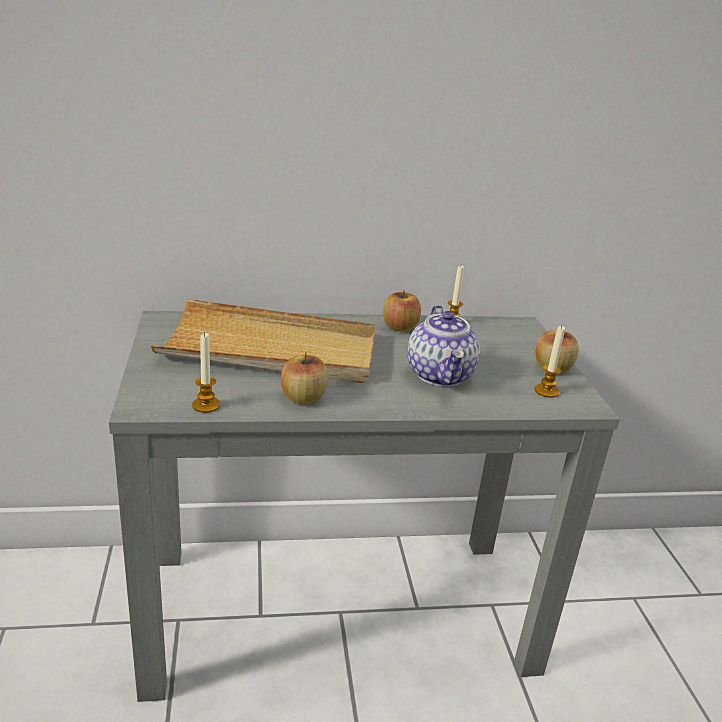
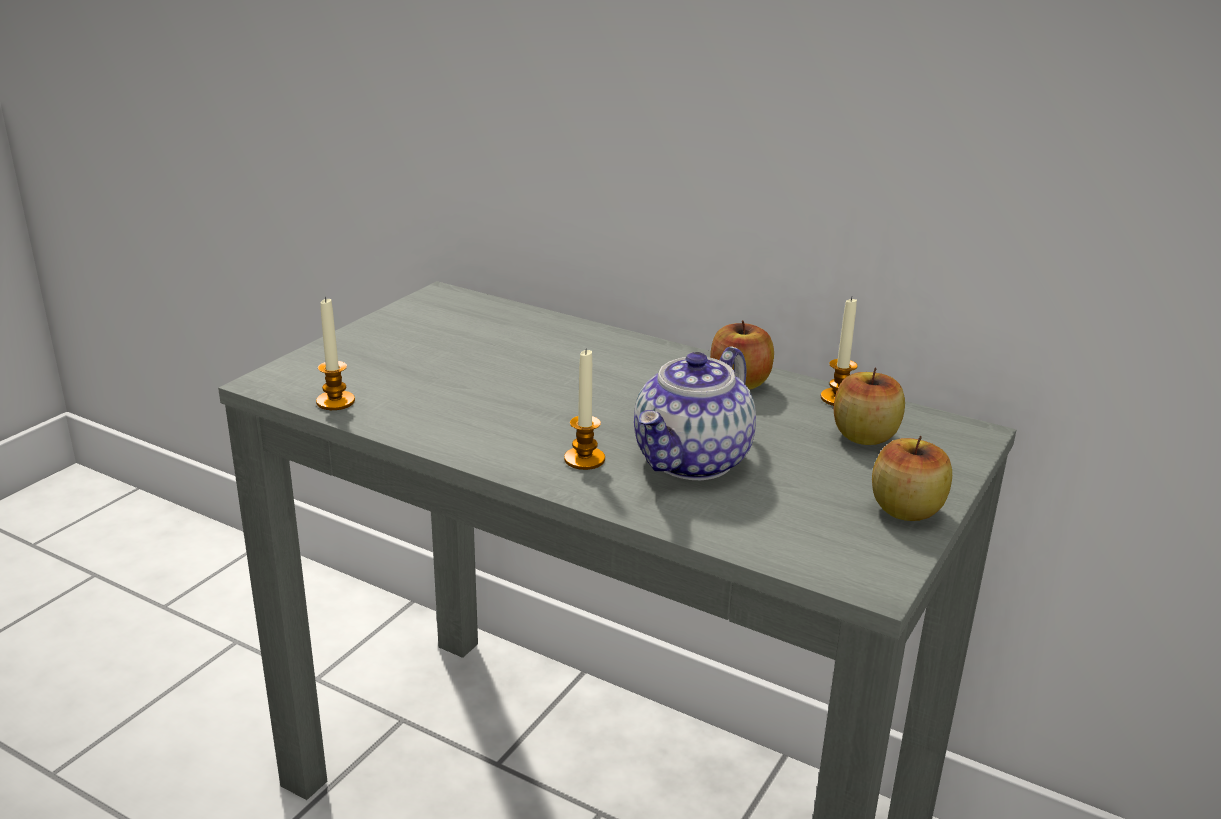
camera: 40 degrees right, 0 degrees up
beige tray [151,299,376,383] -> none
apple [281,352,328,405] -> apple moved to [834,368,905,445]
candle [535,326,565,398] -> candle moved to [564,348,605,470]

